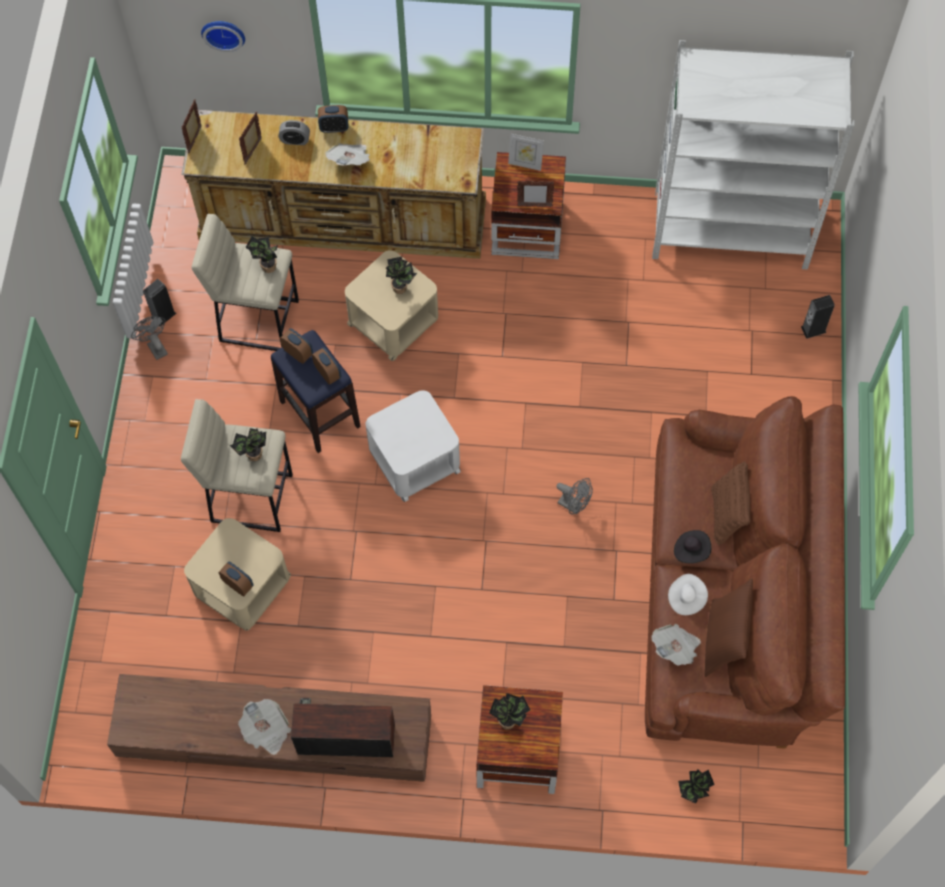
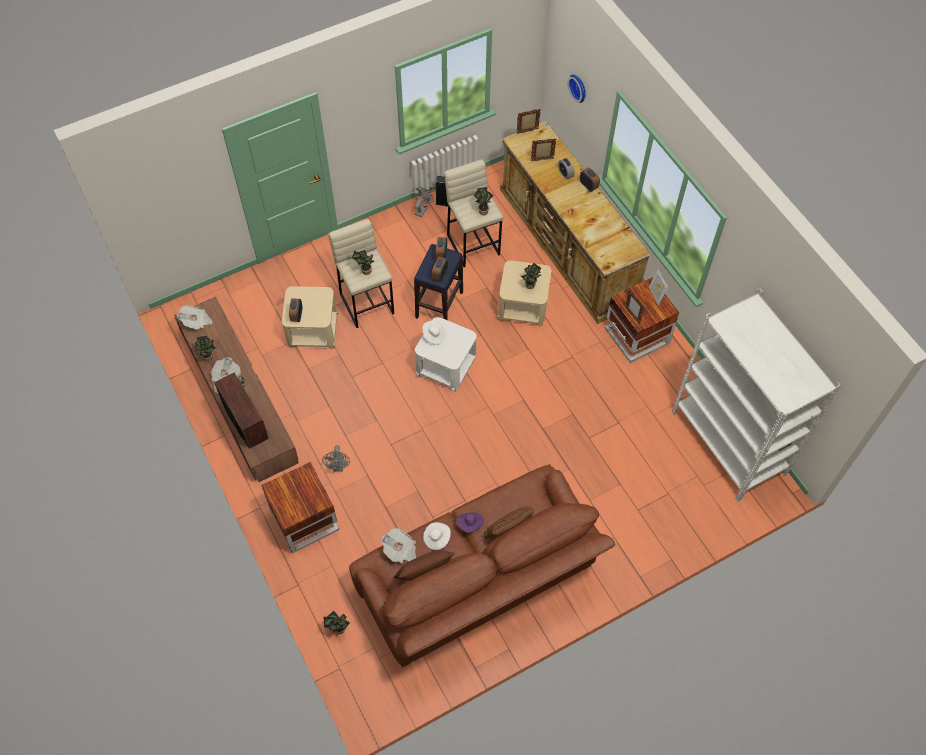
camera: 55 degrees right, 5 degrees down
newspaper [325,143,370,165] -> newspaper moved to [177,305,213,330]
potted plant [489,693,530,729] -> potted plant moved to [195,336,216,362]
grey fan [556,478,593,514] -> grey fan moved to [322,445,350,472]
black hat [674,530,711,563] -> purple hat [456,512,484,533]
speaker [801,295,835,339] -> none
none -> white hat [422,321,445,345]

